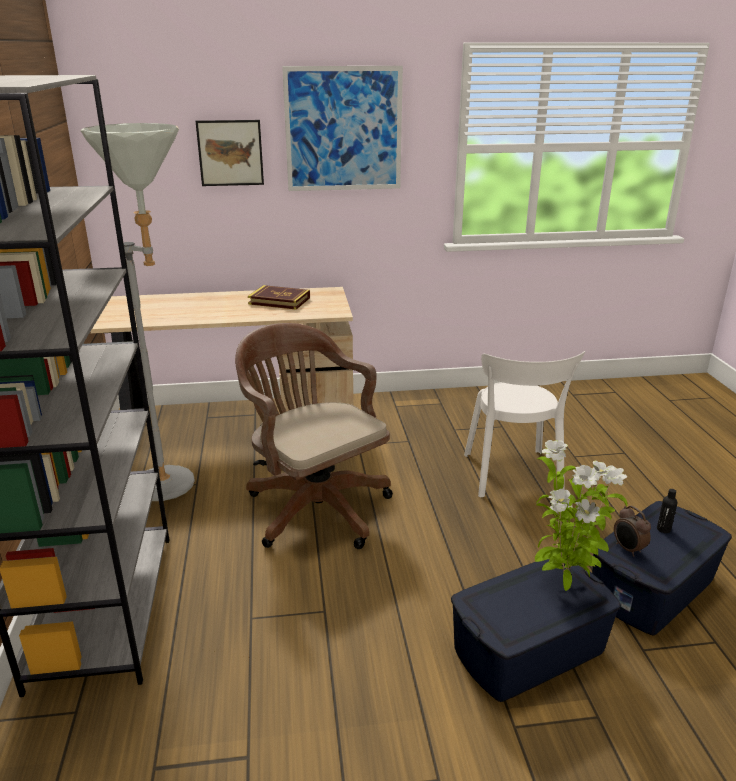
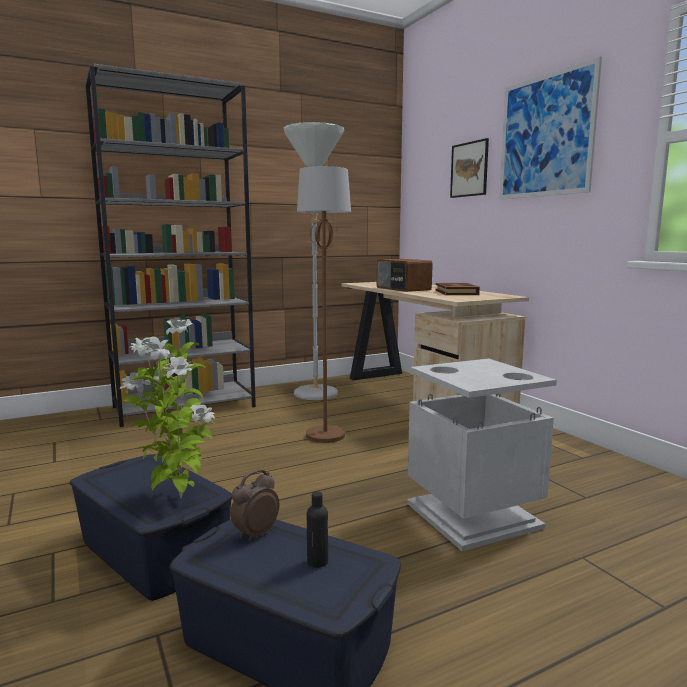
camera: 70 degrees right, 15 degrees down
brown office chair [235,323,393,549] -> brown floor lamp [297,166,351,443]
white chair [464,351,585,497] -> grey trash can [407,358,557,551]
none -> radio [377,259,433,292]

